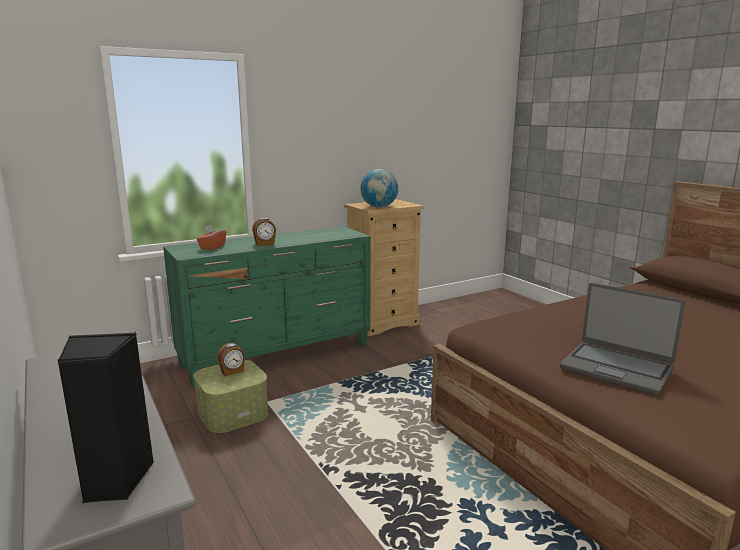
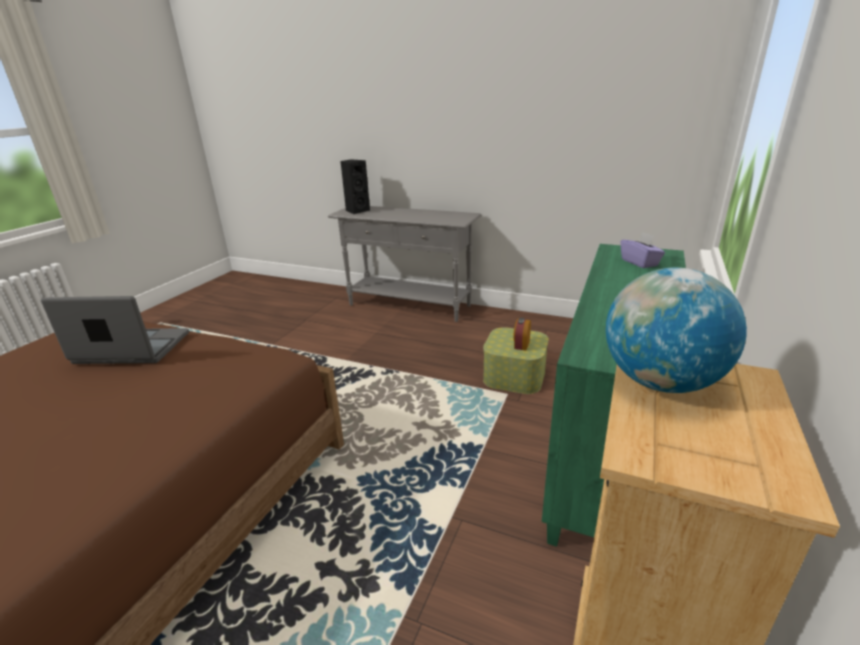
camera: 145 degrees right, 10 degrees up
orange tissue box [197,224,226,250] -> purple tissue box [621,232,665,268]
alarm clock [252,218,276,246] -> none

